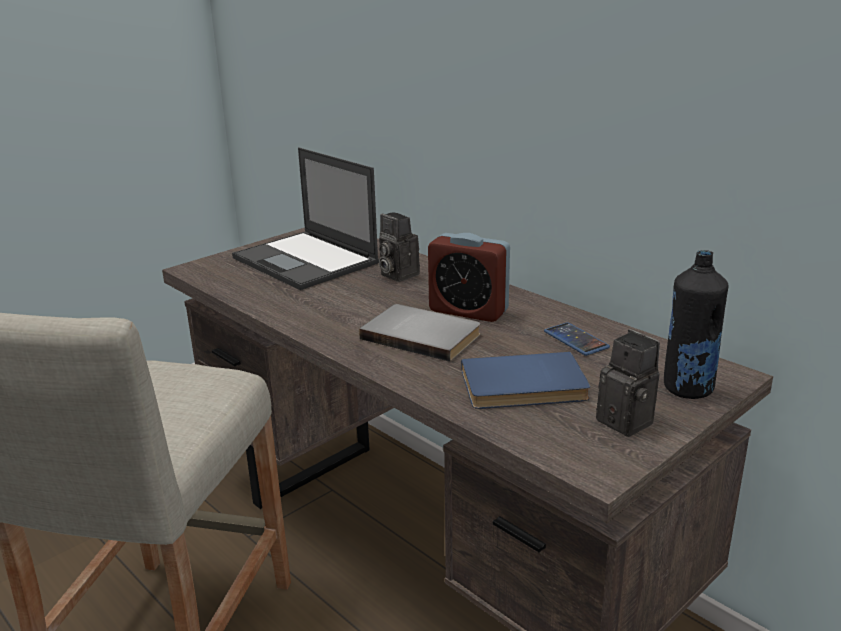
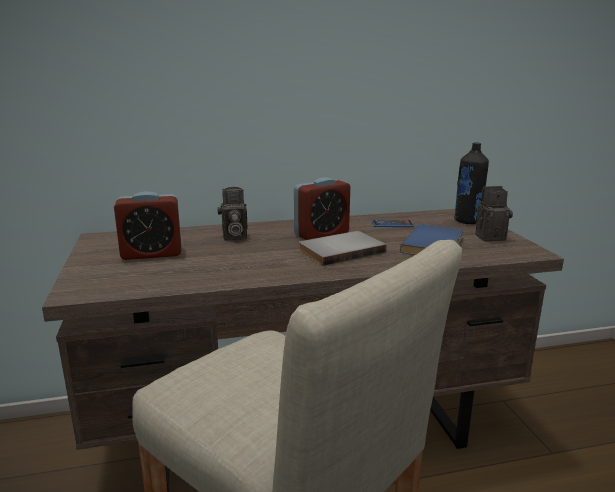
camera: 60 degrees left, 5 degrees down
laptop [232,147,379,290] -> alarm clock [114,191,181,260]

